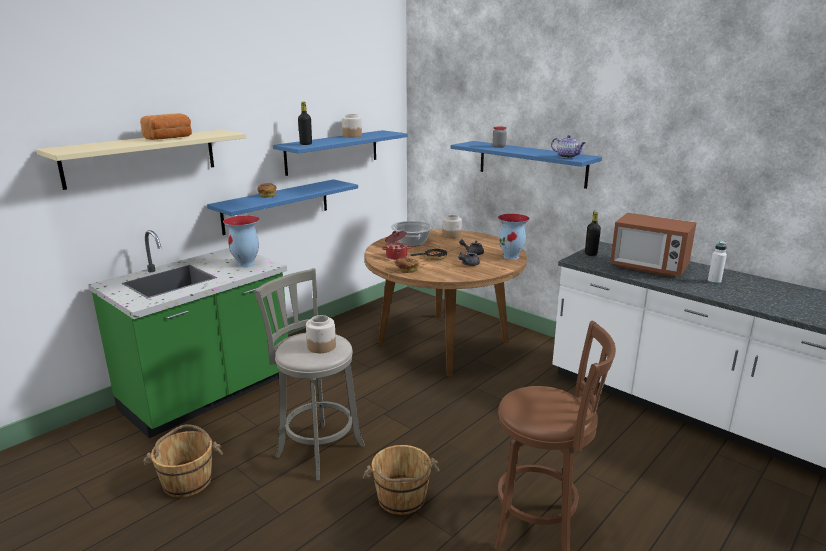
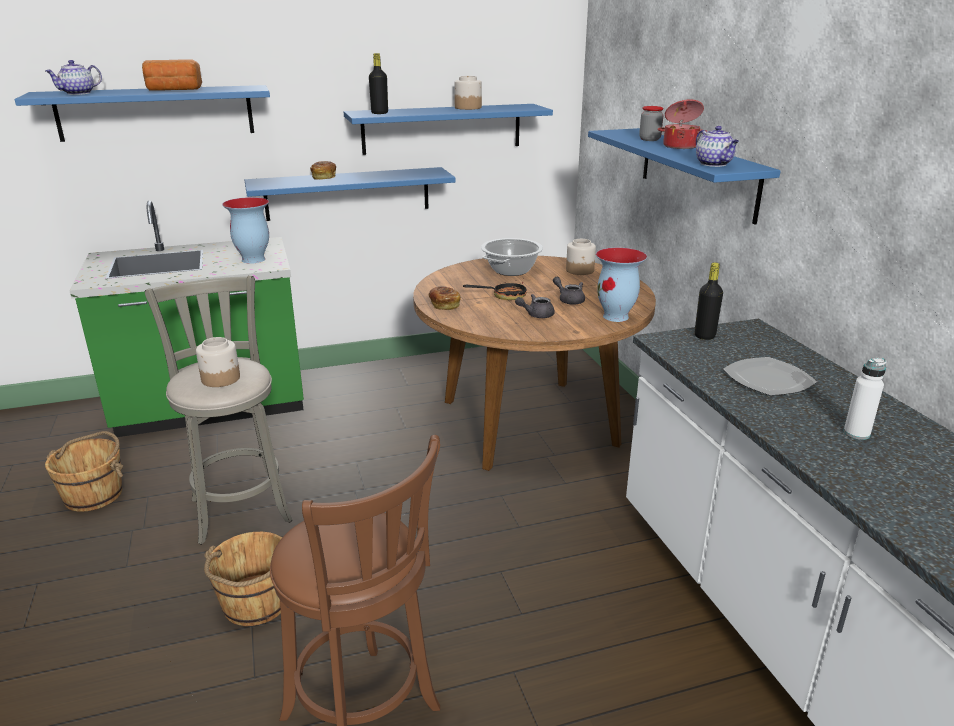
camera: 30 degrees right, 5 degrees up
beige shelf [36,130,246,190] -> blue shelf [14,85,270,142]
cooking pot [382,231,412,260] -> cooking pot moved to [657,99,707,149]
microwave [610,213,697,277] -> plate [723,357,817,396]
none -> teapot [45,60,102,95]

